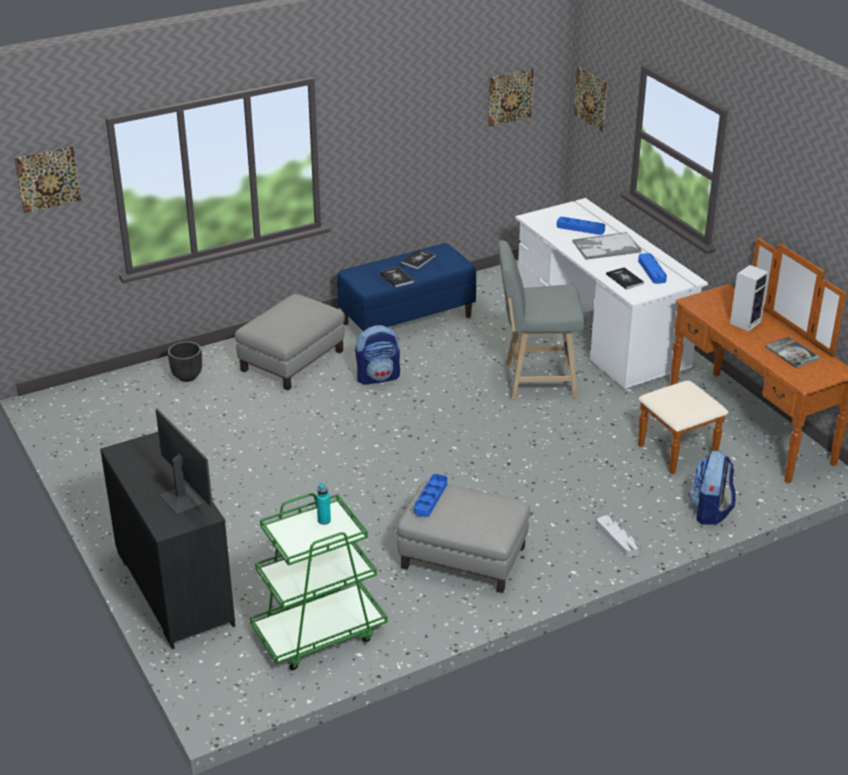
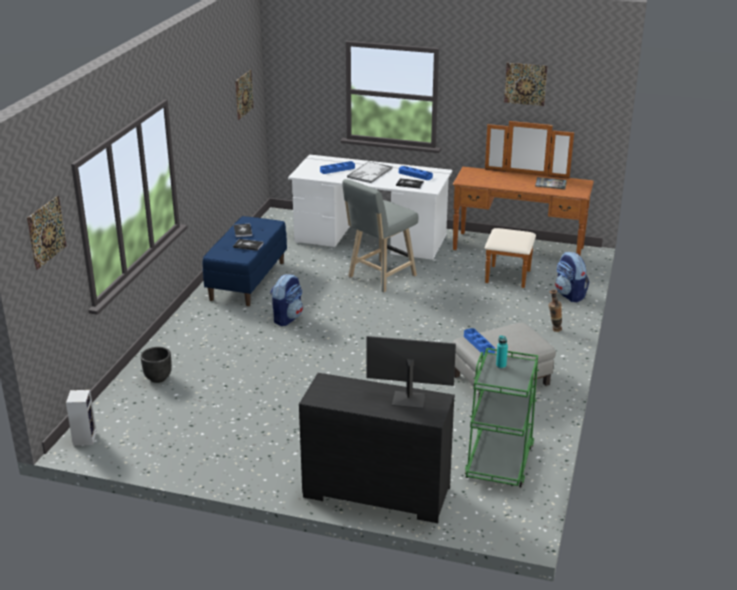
camera: 45 degrees left, 5 degrees down
grey ottoman [235,294,345,391] -> none
picture [574,67,607,132] -> picture moved to [504,63,547,106]
grey tray [597,515,640,557] -> vase [548,290,562,332]
speaker [730,265,769,331] -> speaker moved to [66,390,97,446]

